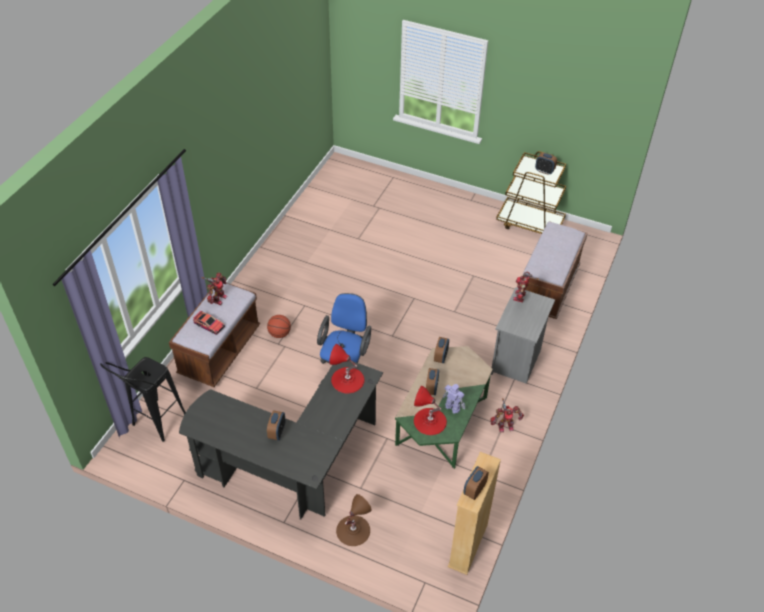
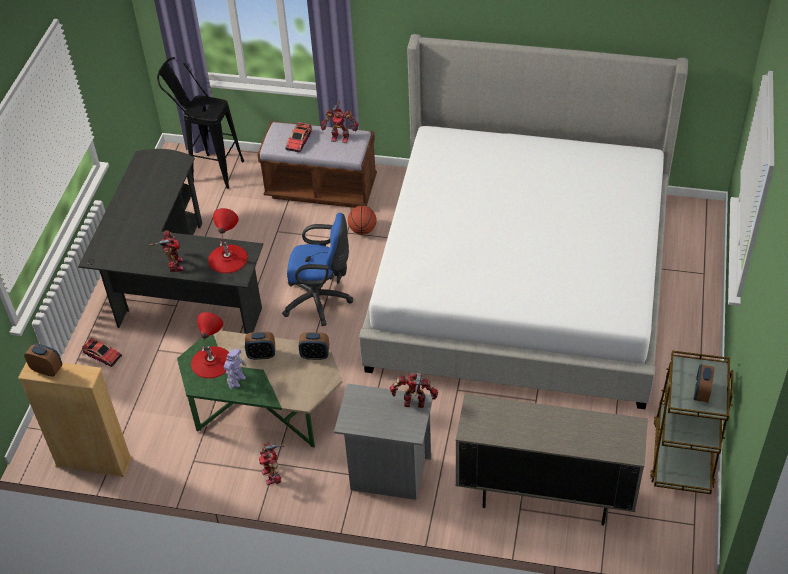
camera: 80 degrees right, 0 degrees up
alarm clock [267,410,286,440] -> none
brown table lamp [336,494,371,546] -> toy car [82,337,122,367]
brown bench [523,221,588,319] -> beige cabinet [456,394,648,526]
none -> toy robot [150,230,183,272]
none -> bed [359,34,688,409]

